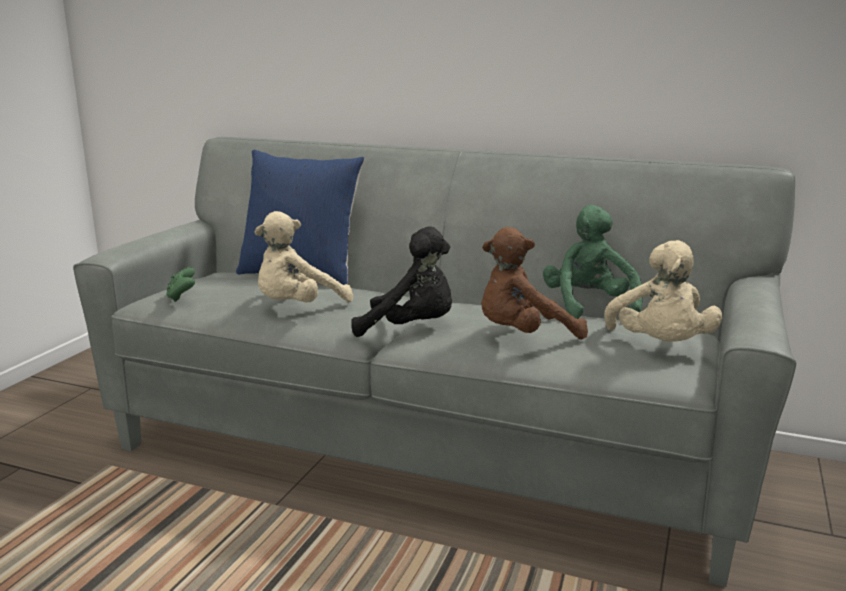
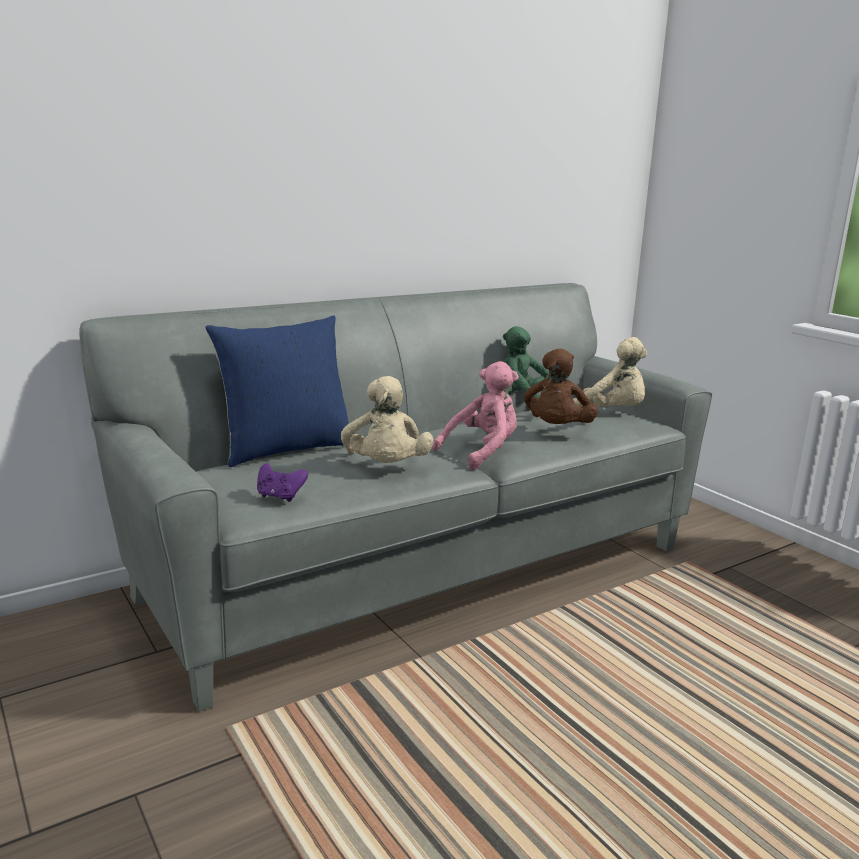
camera: 55 degrees left, 0 degrees up
green game controller [166,267,195,302] -> purple game controller [257,463,308,502]
black plush toy [351,226,452,337] -> pink plush toy [433,361,519,470]

